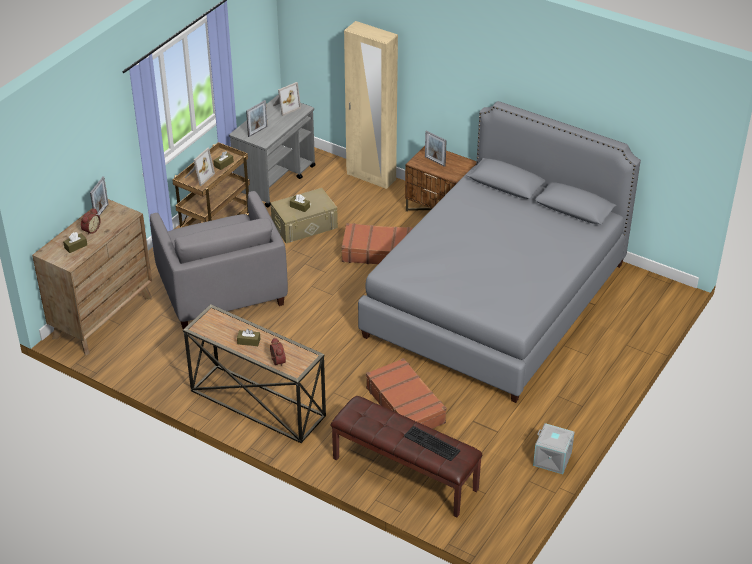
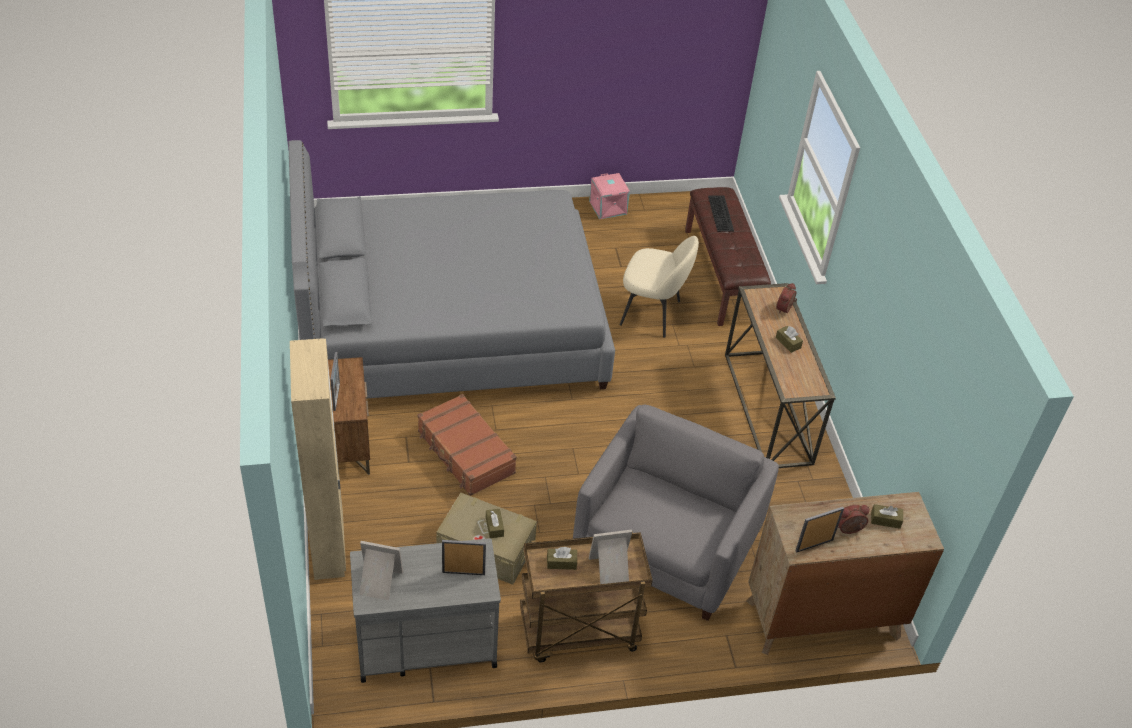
camera: 135 degrees left, 5 degrees up
brown suitcase [366,358,447,429] -> beige chair [620,236,699,338]
grey storage box [533,423,575,474] -> pink storage box [589,173,630,219]

